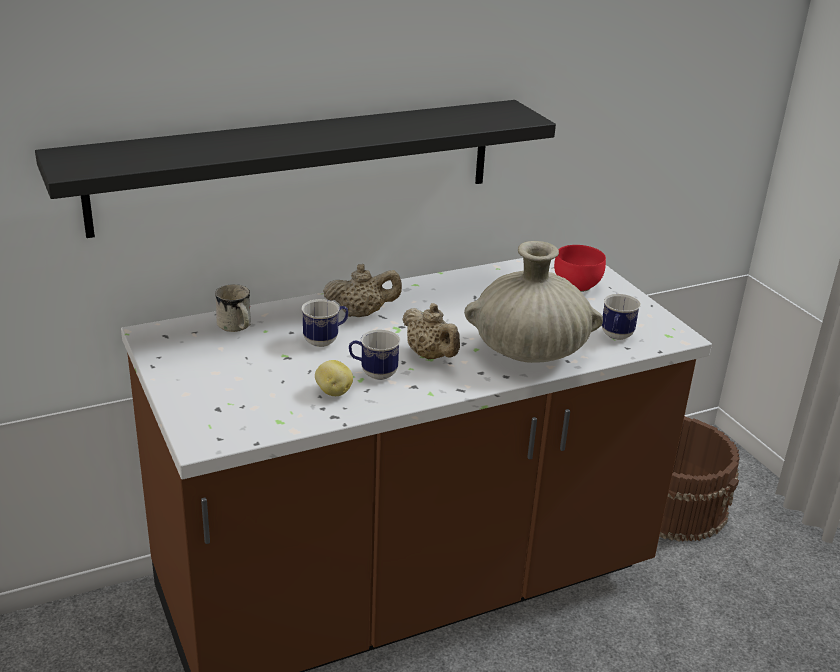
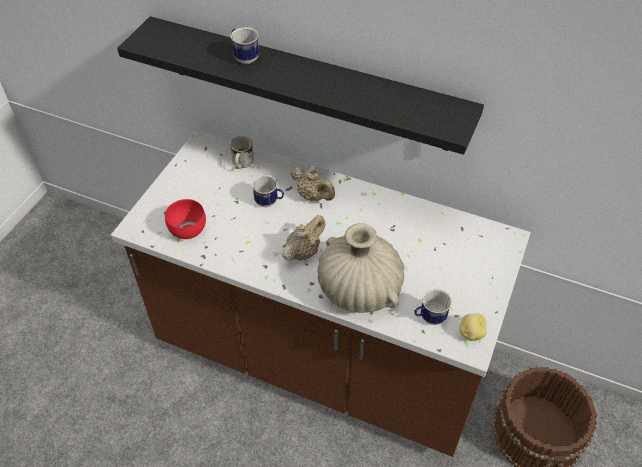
camera: 50 degrees right, 20 degrees up
potato [315,360,353,396] -> potato moved to [459,314,487,341]
mug [349,330,400,380] -> mug moved to [231,27,259,64]
beige teapot [403,303,460,359] -> beige teapot turned 150 degrees counterclockwise [282,215,325,261]
red bowl [554,245,606,292] -> red bowl moved to [165,199,206,239]

